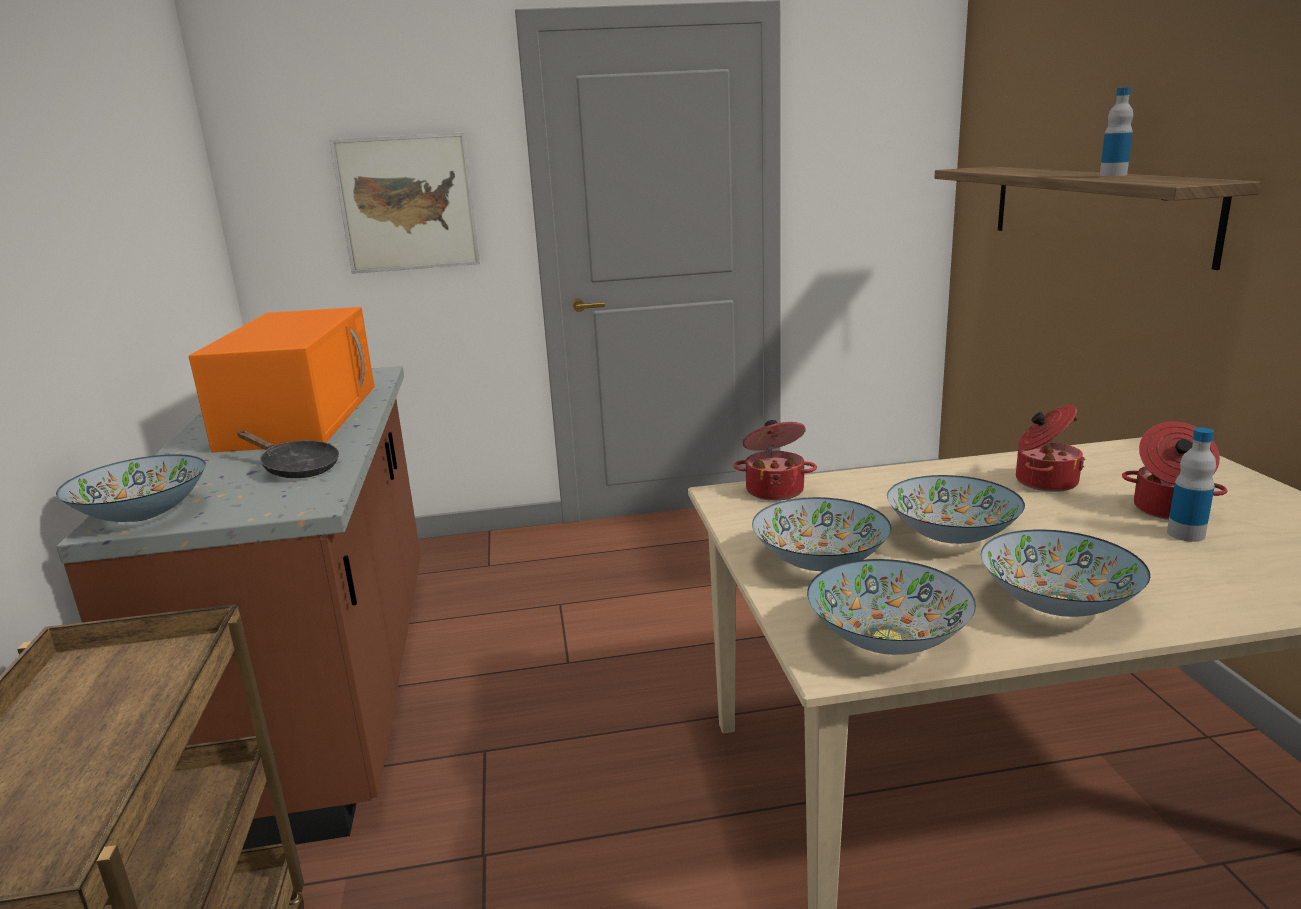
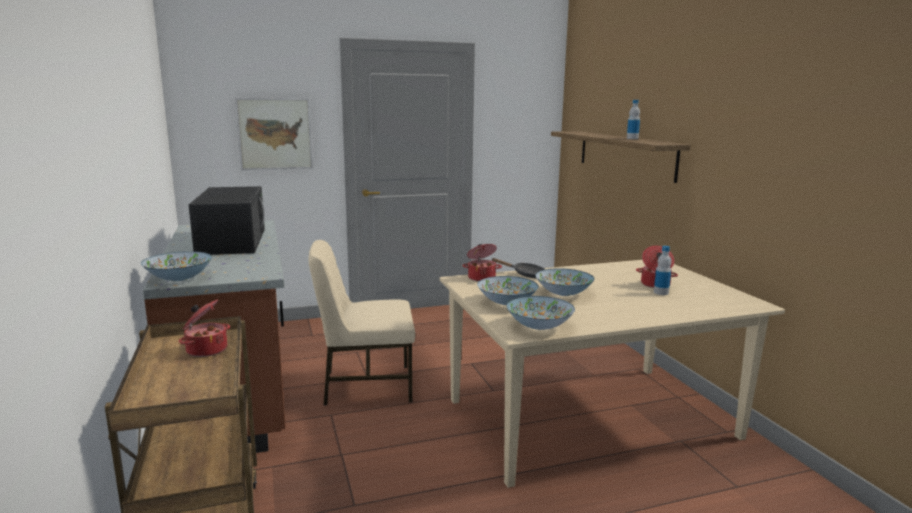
camera: 10 degrees left, 5 degrees down
orange microwave [189,307,375,453] -> black microwave [189,186,265,255]
black frying pan [237,431,339,478] -> black frying pan moved to [491,258,546,278]
bowl [981,529,1150,617] -> none
cooking pot [1016,405,1085,492] -> cooking pot moved to [179,299,230,357]
none -> beige chair [308,240,415,405]

